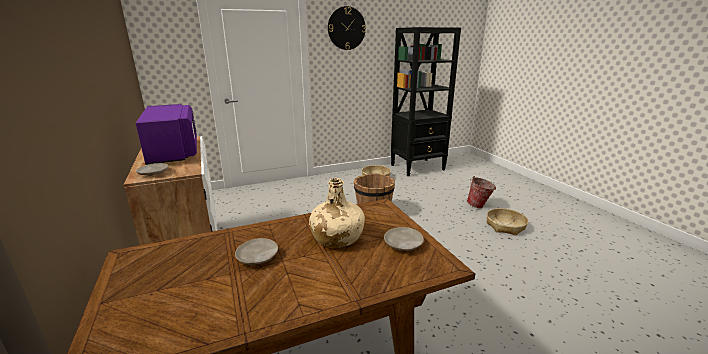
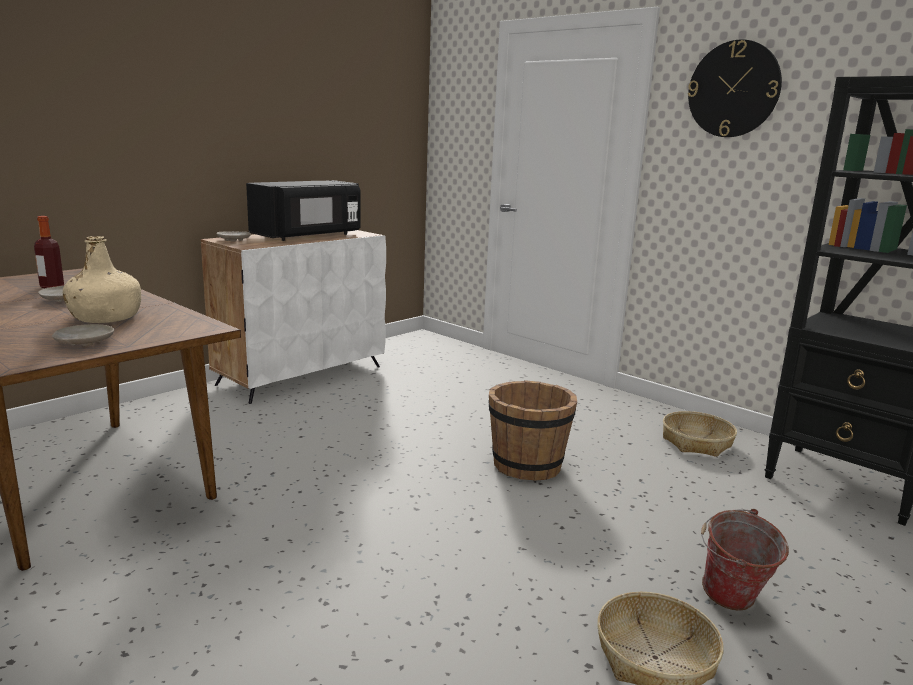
camera: 65 degrees right, 5 degrees down
purple microwave [136,104,197,165] -> black microwave [246,180,361,241]
none -> bottle [34,216,64,288]

